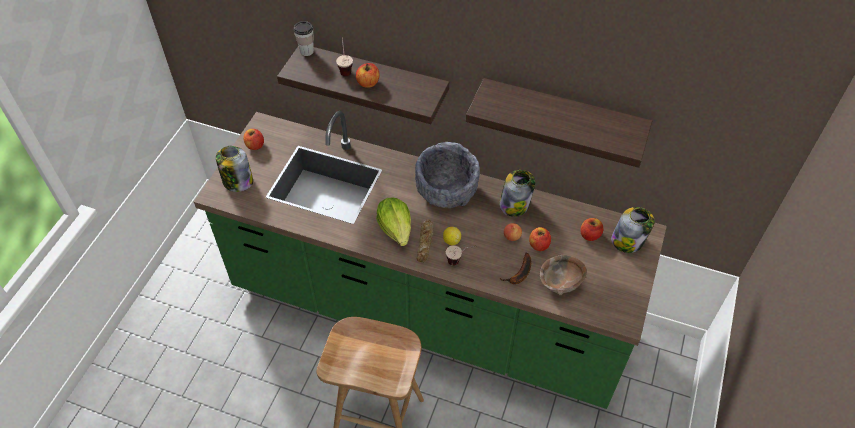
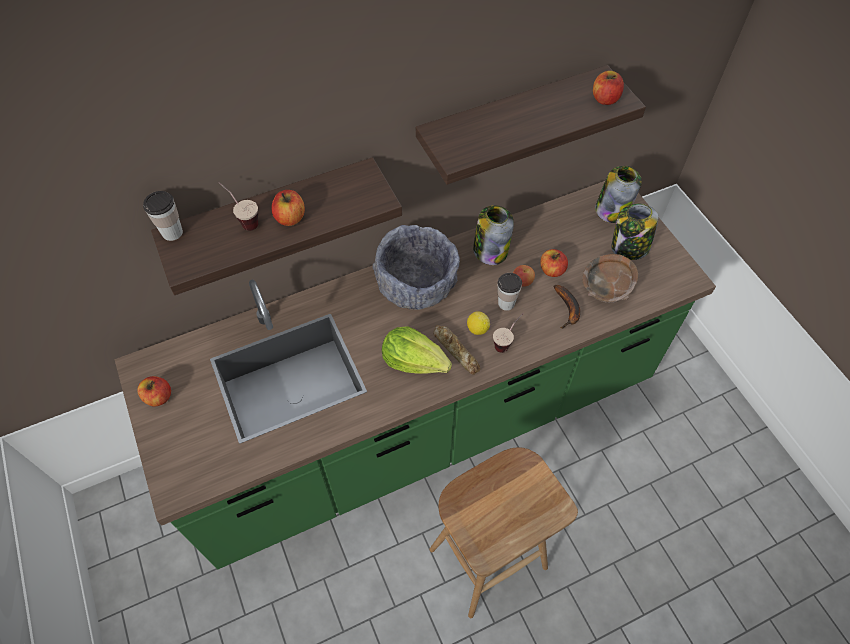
camera: 45 degrees left, 5 degrees up
jar [216,146,253,192] -> jar moved to [612,204,659,260]
apple [580,218,603,241] -> apple moved to [593,71,624,105]
none -> cup [498,273,522,311]

